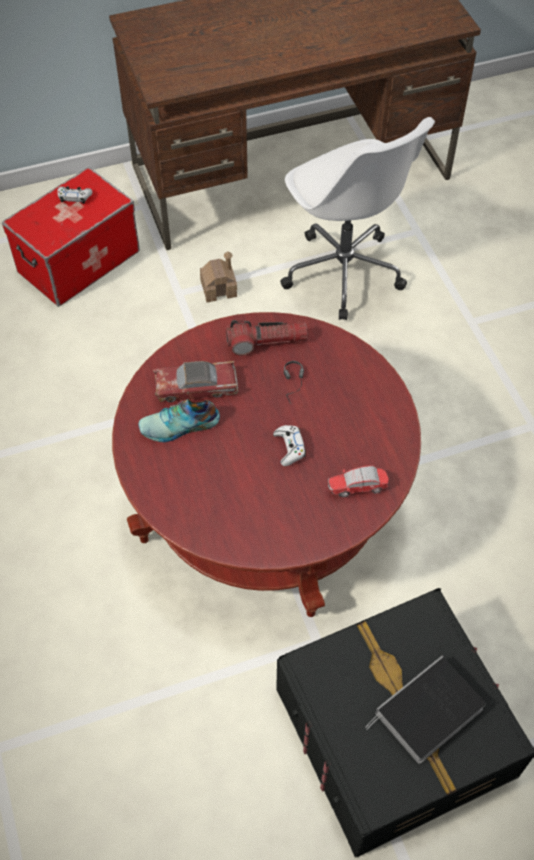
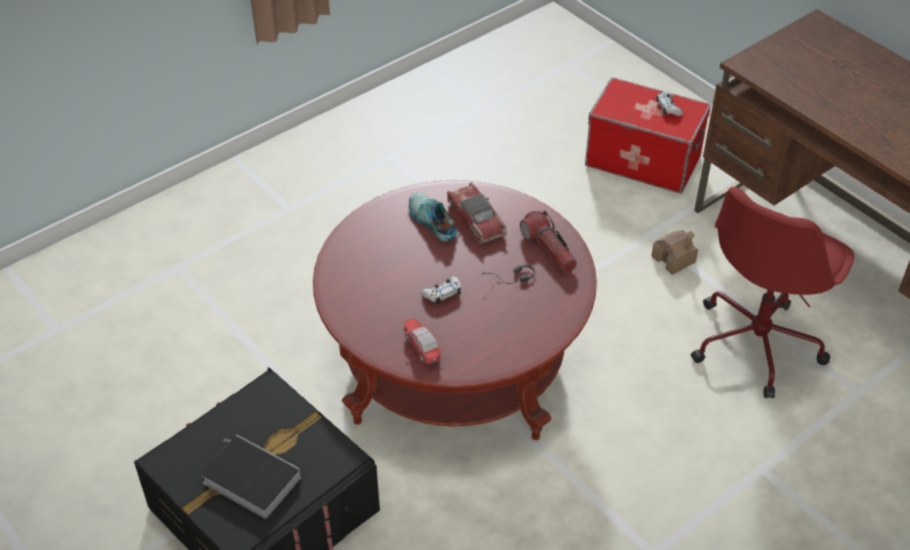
camera: 70 degrees right, 10 degrees down
white office chair [280,117,435,320] -> red office chair [691,187,855,398]

